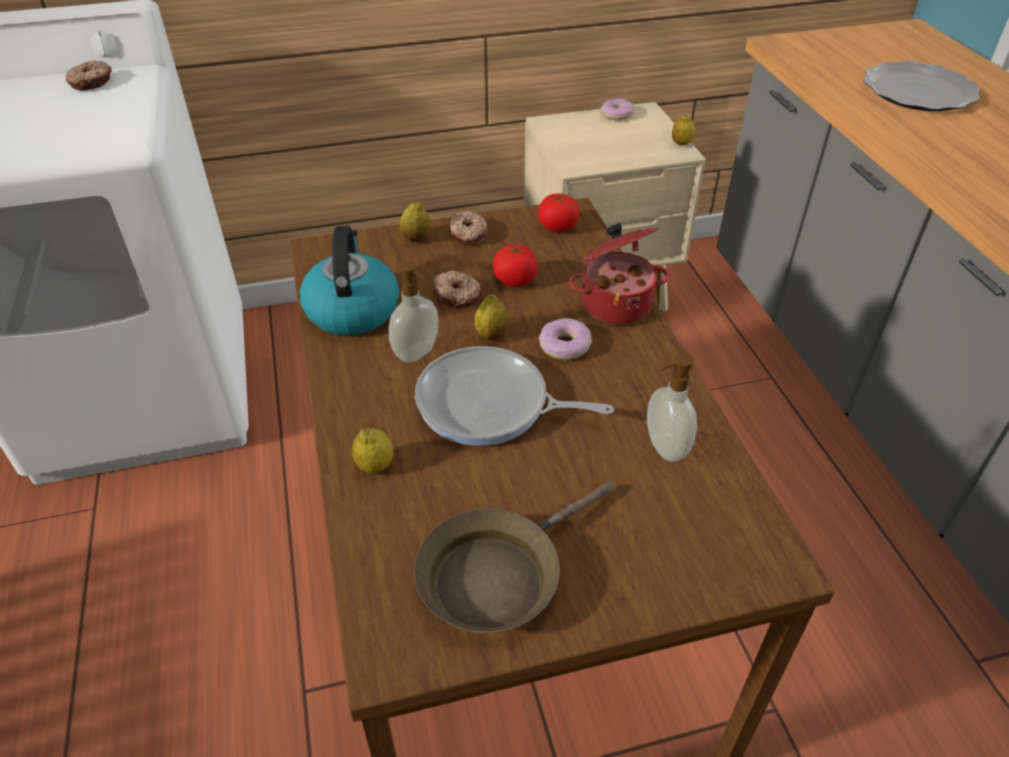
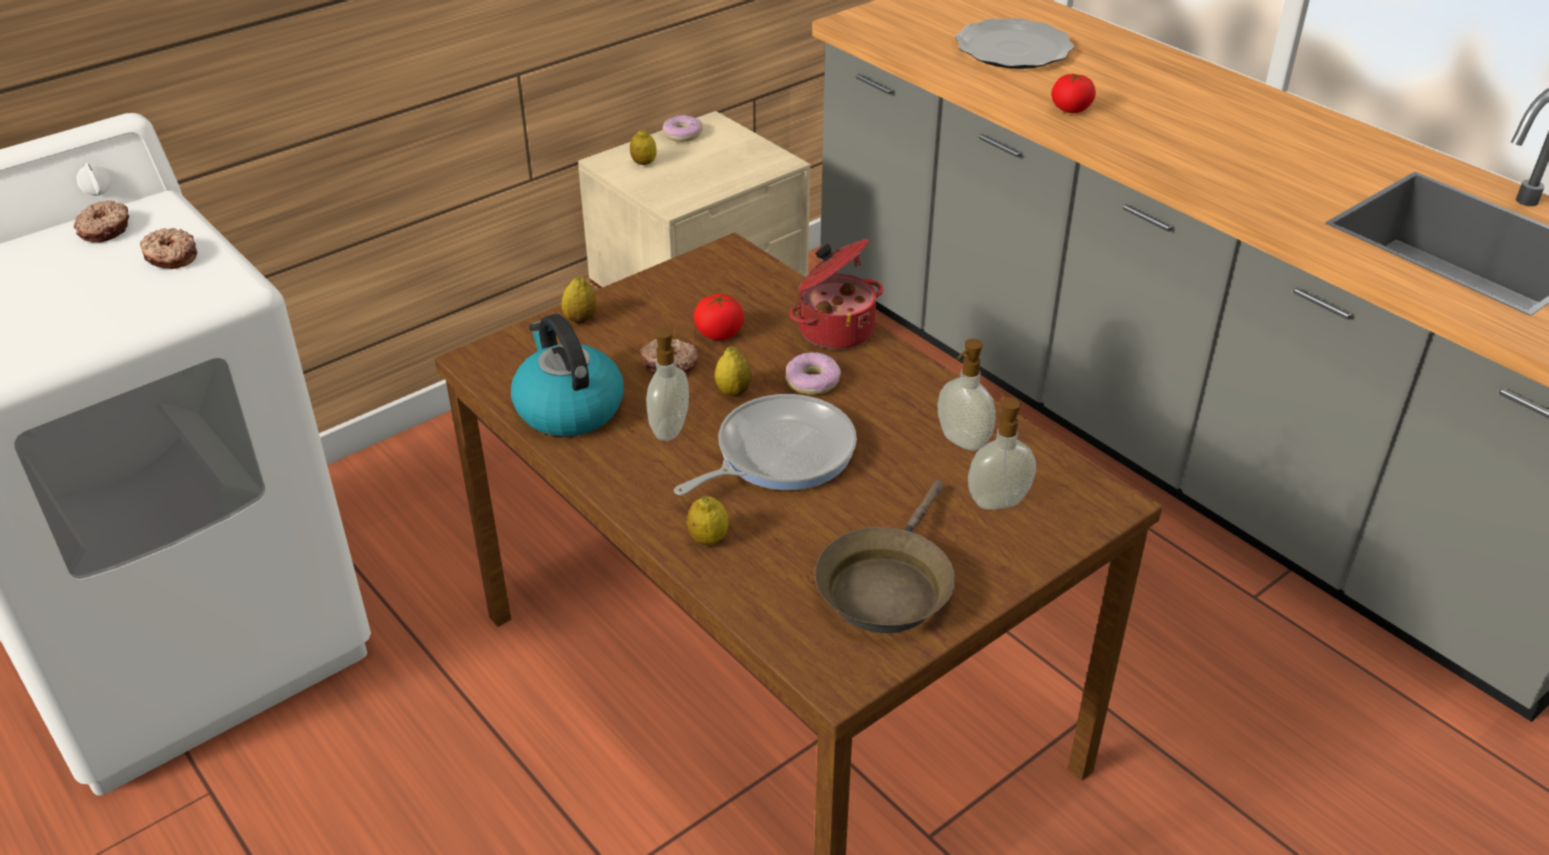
camera: 25 degrees left, 5 degrees down
frying pan [415,346,614,446] -> frying pan turned 150 degrees clockwise [674,394,857,495]
donut [449,211,488,246] -> donut moved to [140,228,197,269]
tomato [538,193,580,232] -> tomato moved to [1051,73,1096,113]
lemon [672,115,695,145] -> lemon moved to [630,130,656,165]
none -> soap dispenser [968,393,1036,510]

